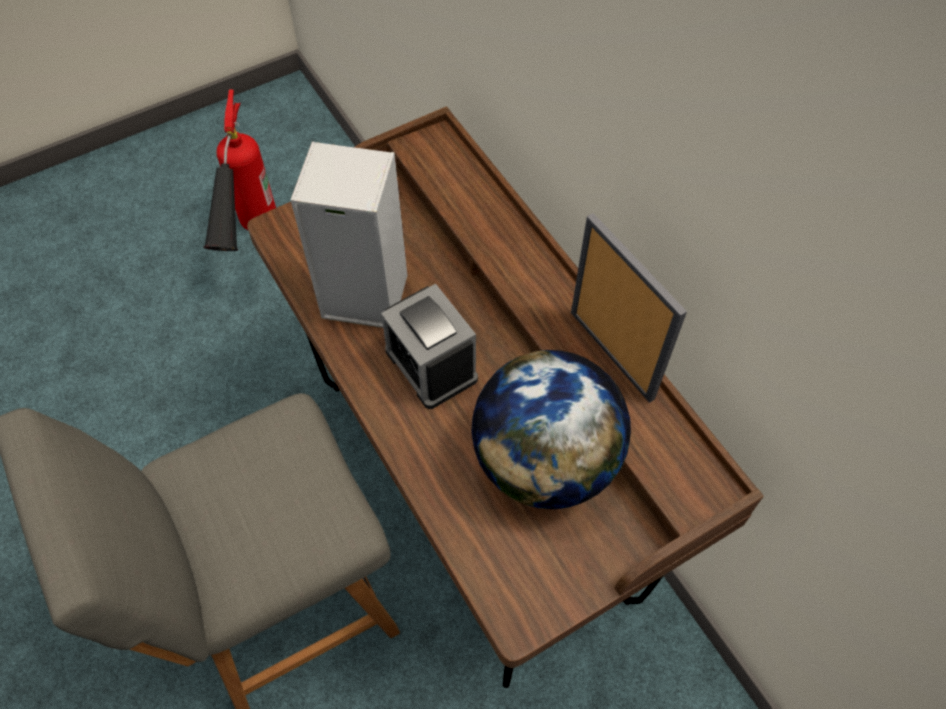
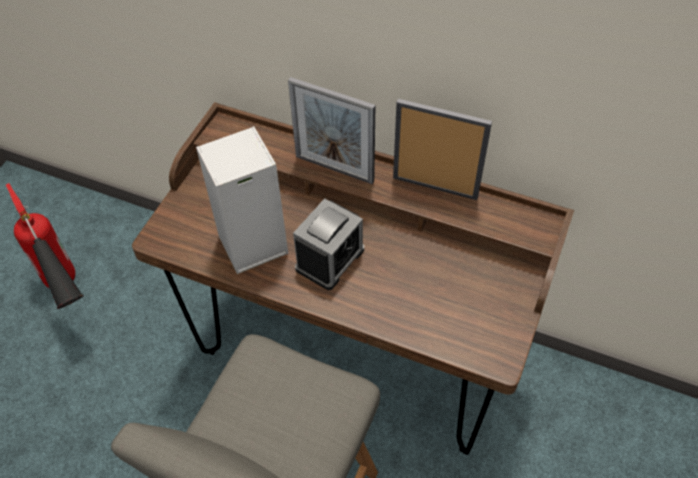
camera: 35 degrees left, 5 degrees down
alarm clock [381,284,478,409] -> alarm clock turned 75 degrees counterclockwise [293,198,364,290]
globe [471,350,631,509] -> none
none -> picture frame [288,77,375,184]

